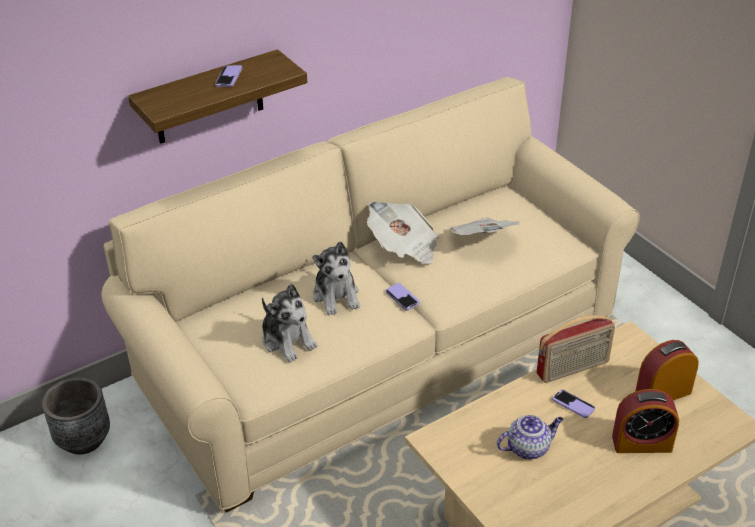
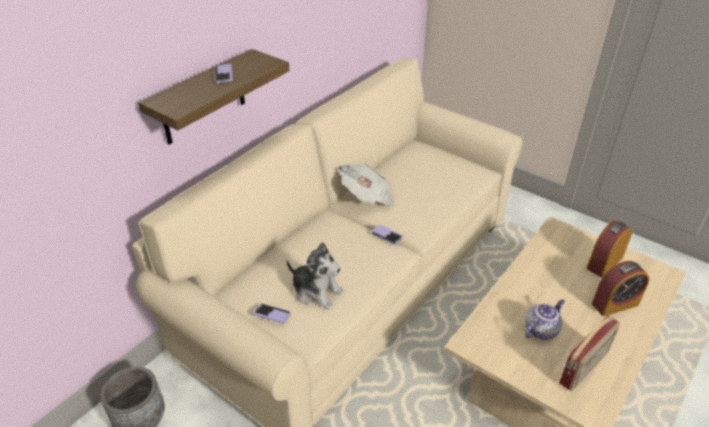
camera: 20 degrees left, 0 degrees up
plush toy [313,241,360,315] -> none
newspaper [449,217,519,235] -> none
radio [536,315,615,383] -> radio moved to [559,315,620,391]
phone [552,390,595,418] -> phone moved to [254,303,291,324]

